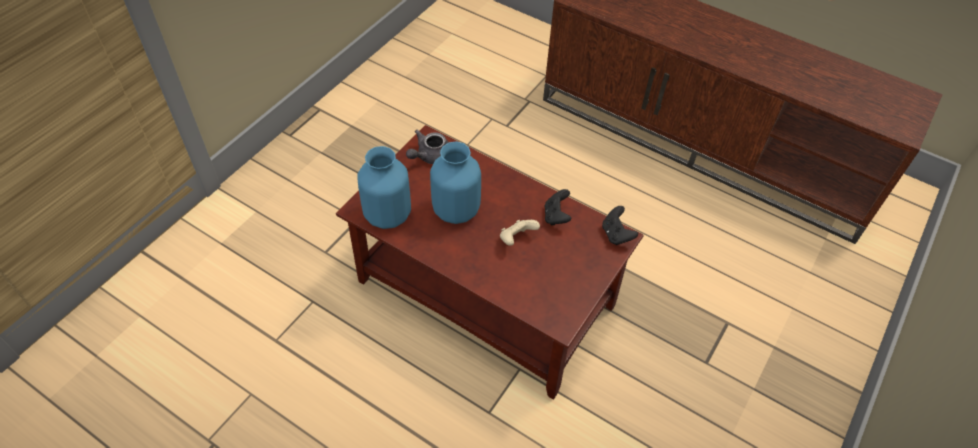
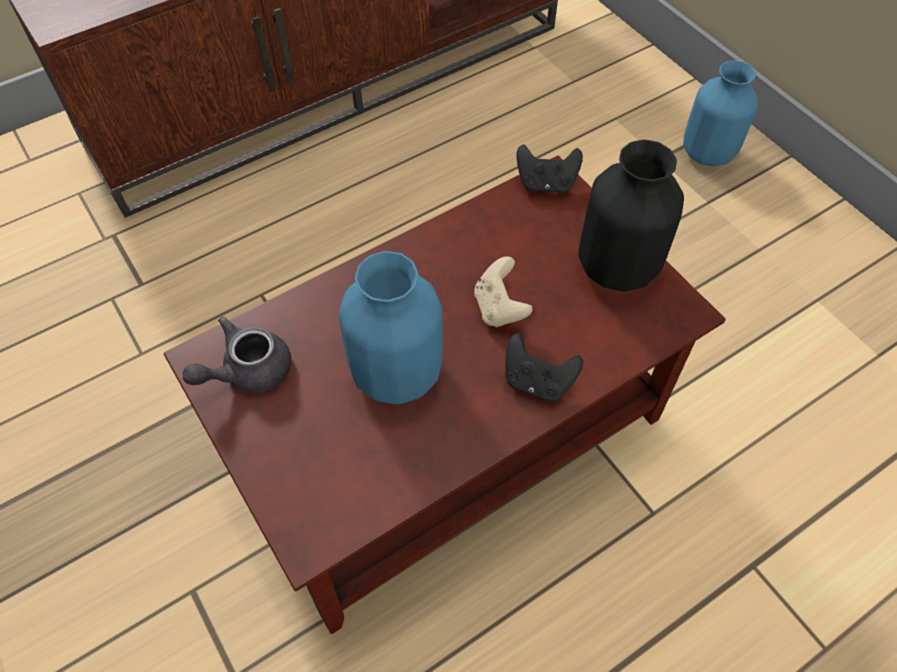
camera: 65 degrees left, 5 degrees up
blue vase [357,146,411,229] -> blue vase moved to [683,60,758,166]
grey teapot [406,130,449,164] -> grey teapot turned 75 degrees clockwise [183,317,291,393]
black game controller [544,189,571,226] -> black game controller moved to [505,333,583,402]
none -> black vase [578,140,684,291]

